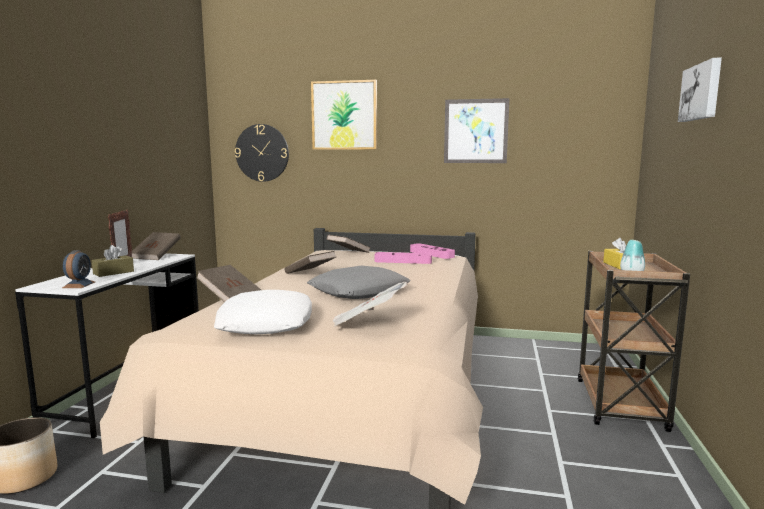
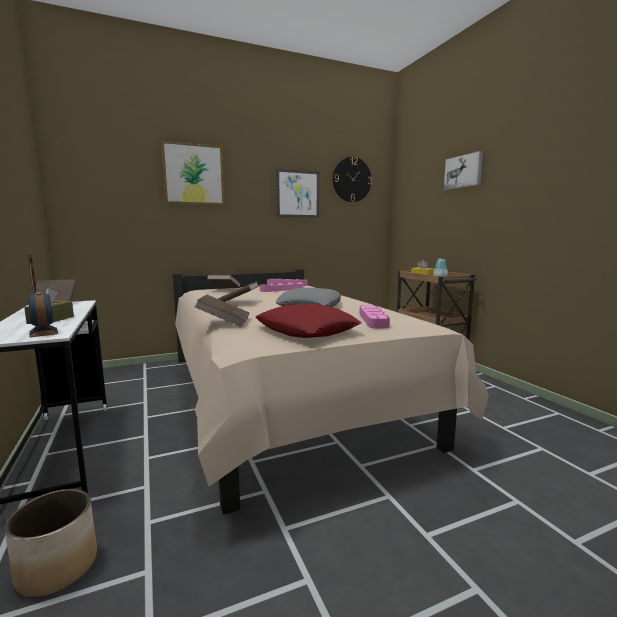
camera: 35 degrees left, 0 degrees up
white pillow [214,290,312,334] -> red pillow [255,304,361,338]
wall clock [235,124,289,182] -> wall clock moved to [333,157,372,202]
newspaper [333,282,407,327] -> pink tray [360,305,390,329]

